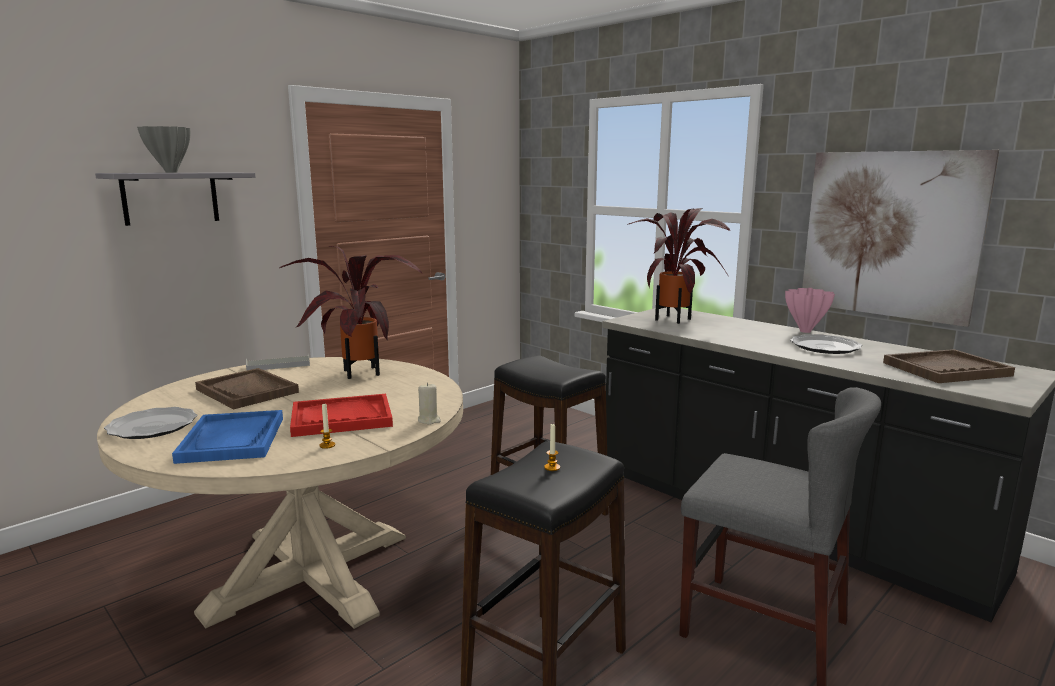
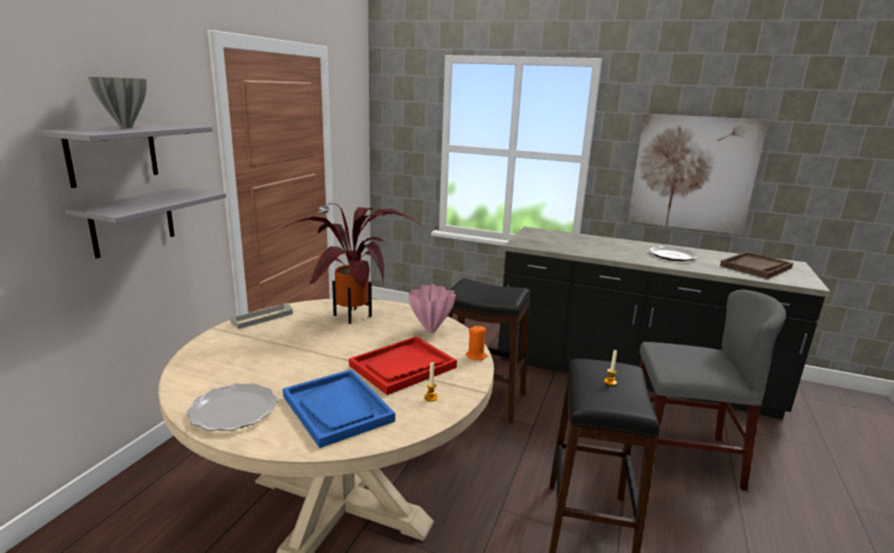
camera: 25 degrees left, 5 degrees up
brown tray [195,368,299,410] -> none
beige candle [418,382,441,425] -> orange candle [466,325,487,361]
potted plant [627,208,730,324] -> none
pink vase [785,288,835,333] -> pink vase moved to [408,284,456,333]
none -> grey shelf [65,187,226,259]

